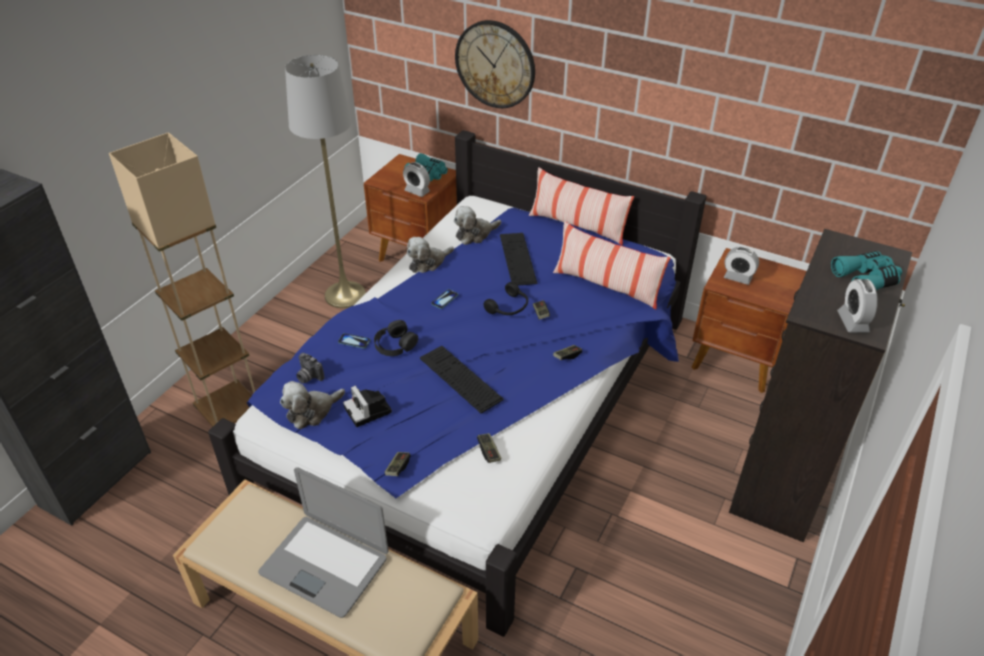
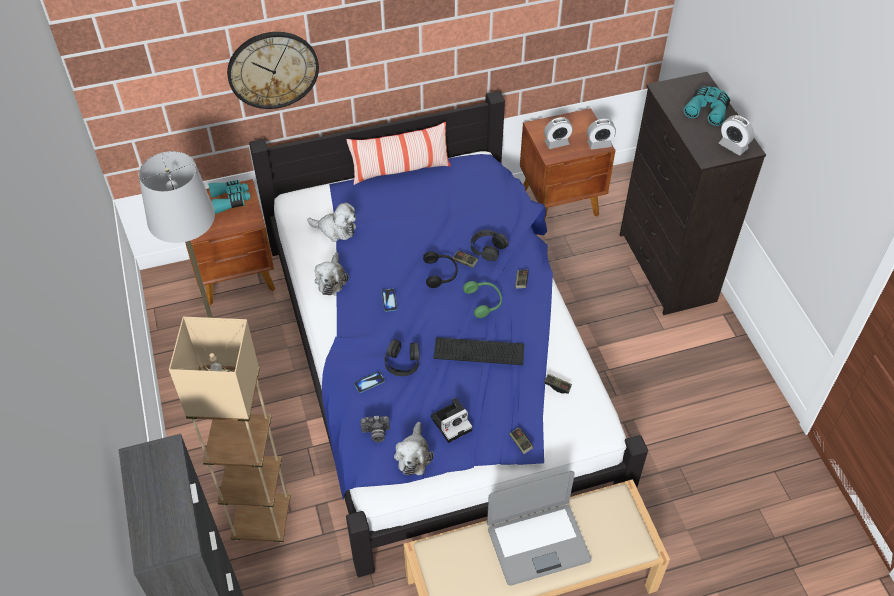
camera: 45 degrees left, 10 degrees up
camera [343,386,392,427] -> camera turned 45 degrees counterclockwise [431,398,472,443]
alarm clock [403,162,430,197] -> alarm clock moved to [587,119,616,150]
plush toy [454,206,501,245] -> plush toy turned 90 degrees counterclockwise [307,202,356,242]
keyboard [500,233,537,286] -> none
pillow [553,221,671,310] -> none
none -> green headphones [463,281,502,318]
none -> black headphones [471,230,509,261]

